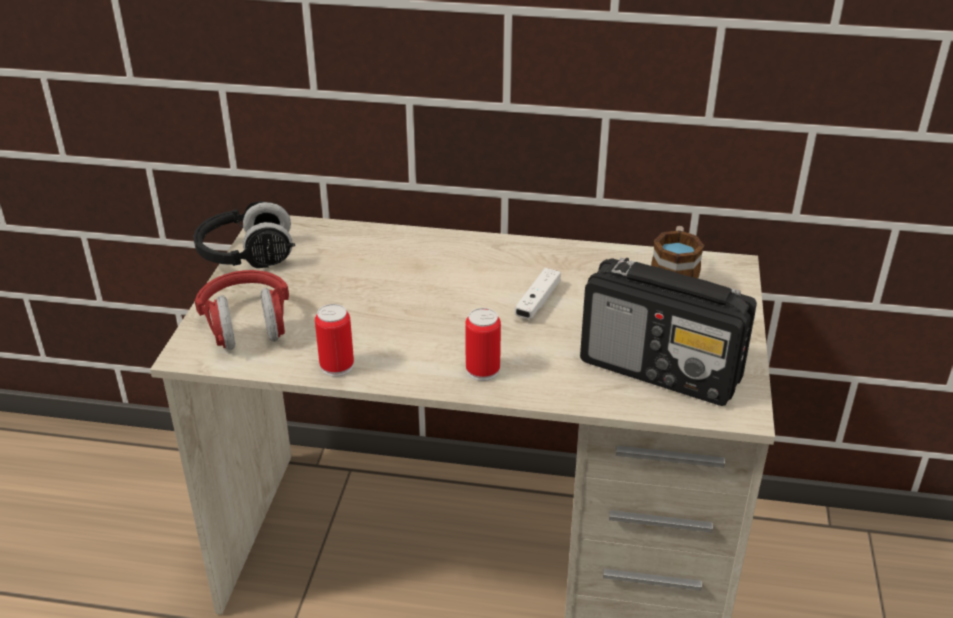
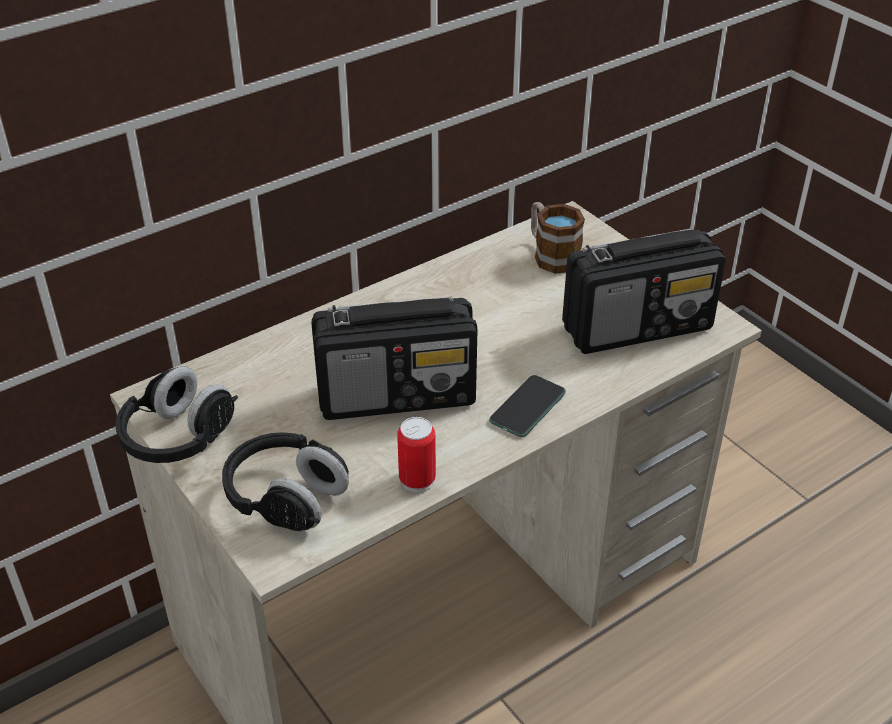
camera: 45 degrees left, 5 degrees up
red headphones [195,270,289,350] -> black headphones [222,432,349,531]
can [465,308,501,381] -> phone [489,375,566,437]
white game controller [514,268,561,319] -> none
none -> radio [311,296,478,420]

